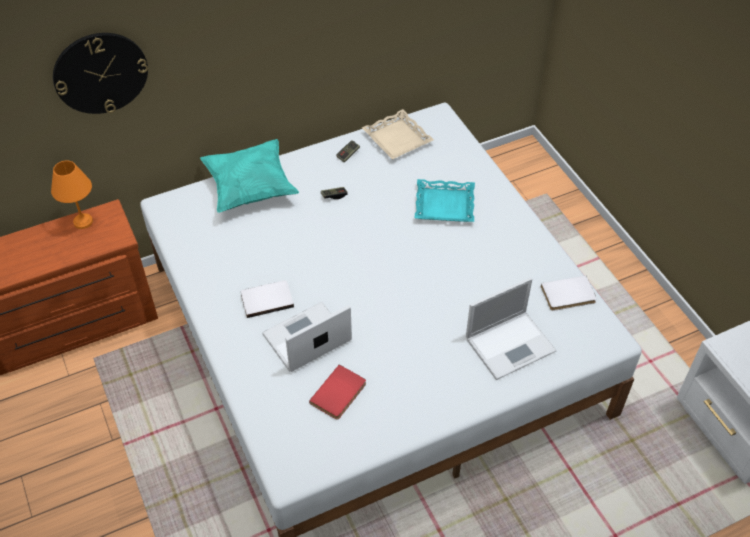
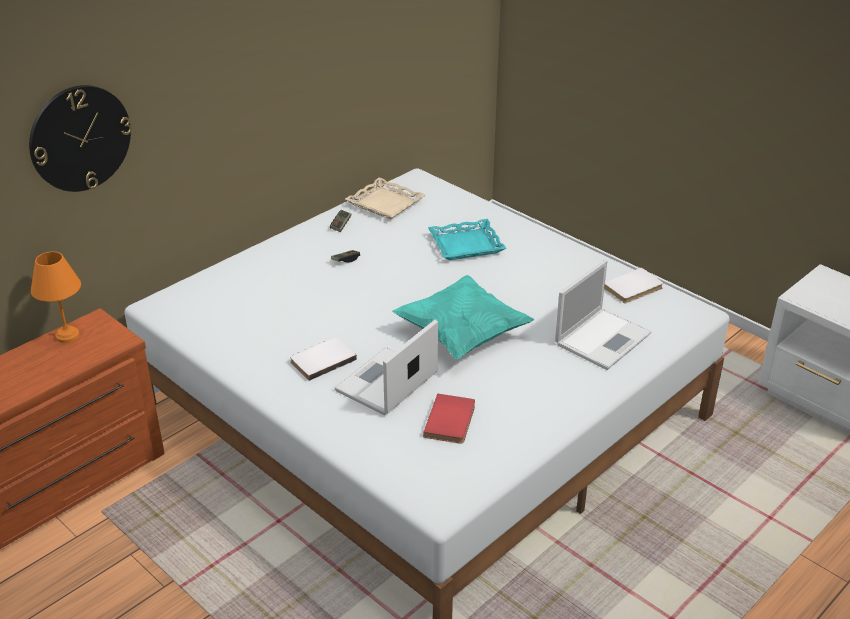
camera: 20 degrees left, 15 degrees down
turquoise pillow [200,139,299,213] -> turquoise pillow moved to [392,275,534,360]

